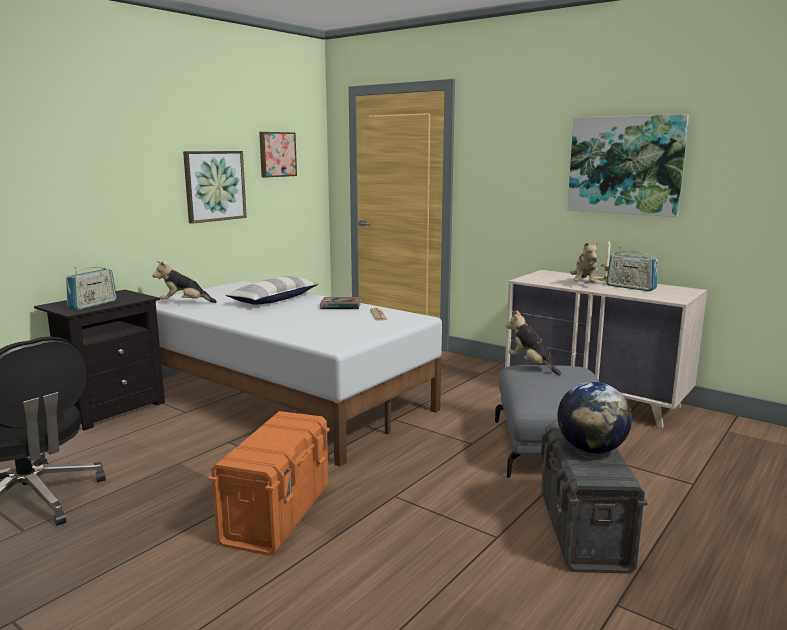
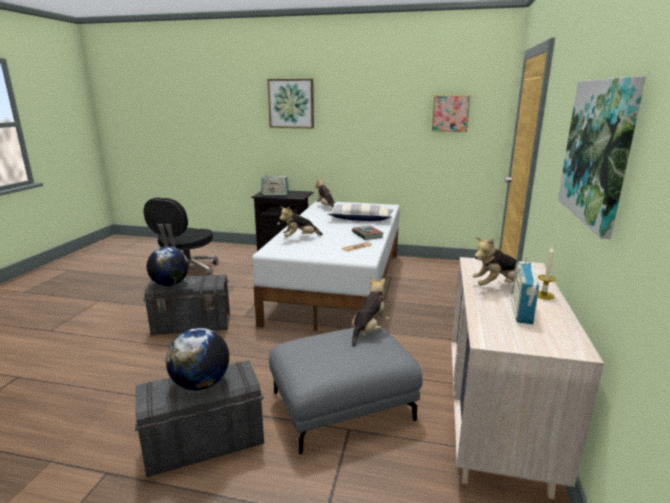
camera: 65 degrees right, 5 degrees up
picture [183,151,247,224] -> picture moved to [267,79,314,128]
orange storage box [208,411,330,556] -> grey storage box [143,274,230,335]
none -> globe [146,246,189,286]
none -> plush toy [279,206,323,237]

